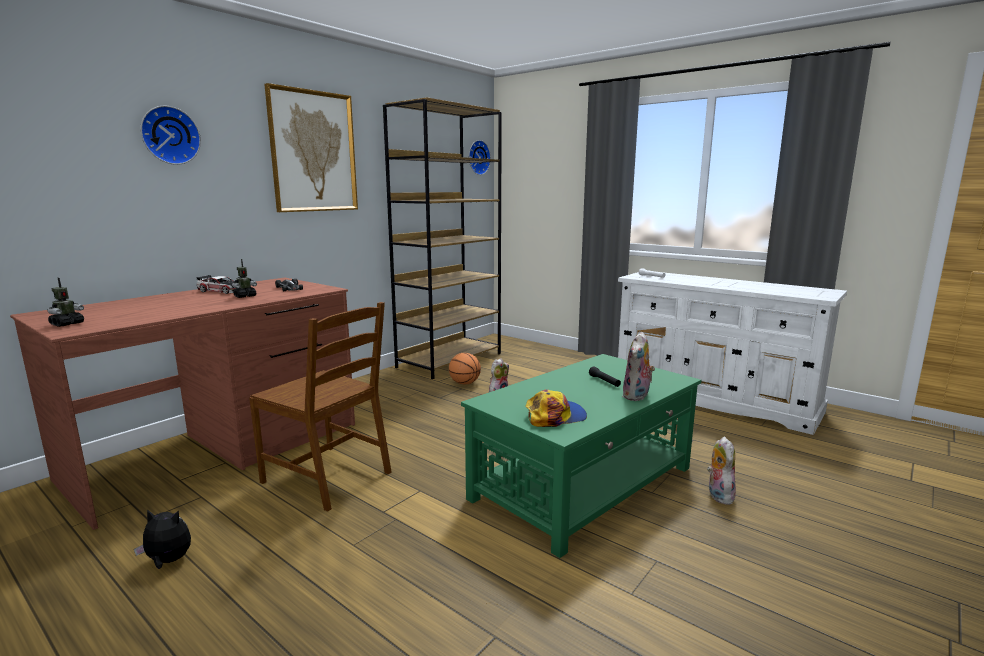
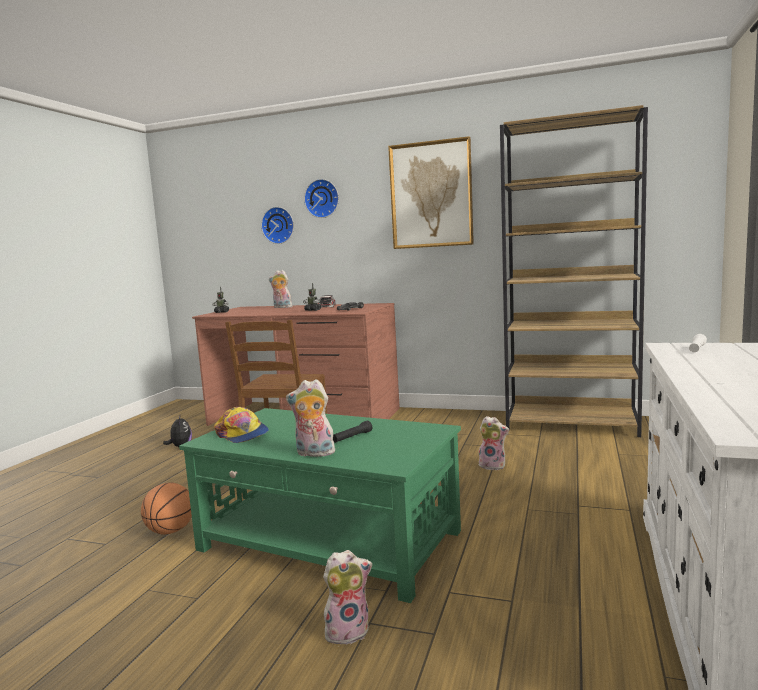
camera: 70 degrees right, 5 degrees down
basketball [449,353,481,384] -> basketball moved to [141,482,192,535]
wall clock [469,140,491,175] -> wall clock moved to [261,207,294,244]
none -> plush toy [269,270,292,308]

